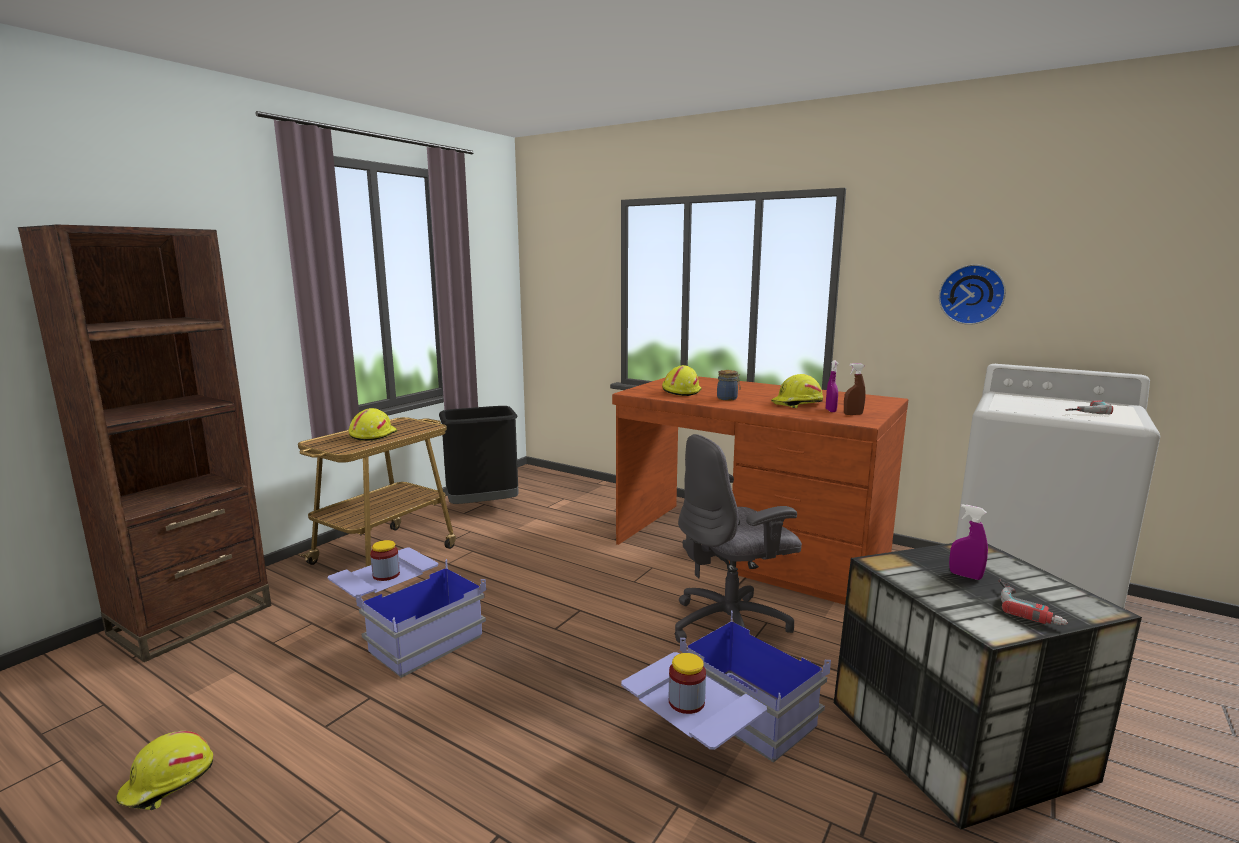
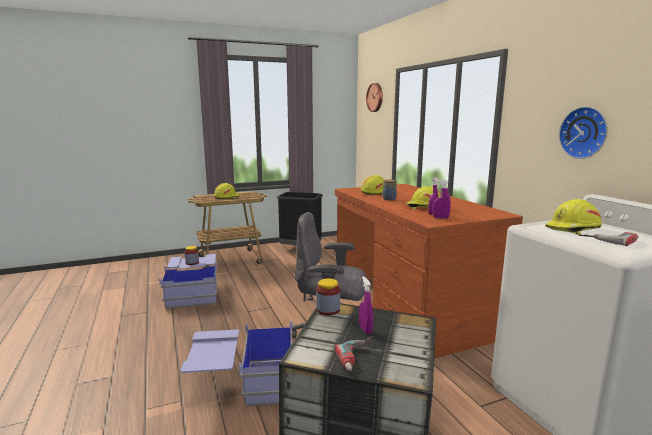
camera: 35 degrees right, 0 degrees up
brown bookcase [18,224,271,662] -> none
yellow hard hat [116,731,213,810] -> yellow hard hat moved to [545,199,602,235]
jar [669,653,706,714] -> jar moved to [316,278,340,315]
brown spray bottle [844,363,866,415] -> purple spray bottle [433,180,451,219]
none -> wall clock [366,83,383,112]

